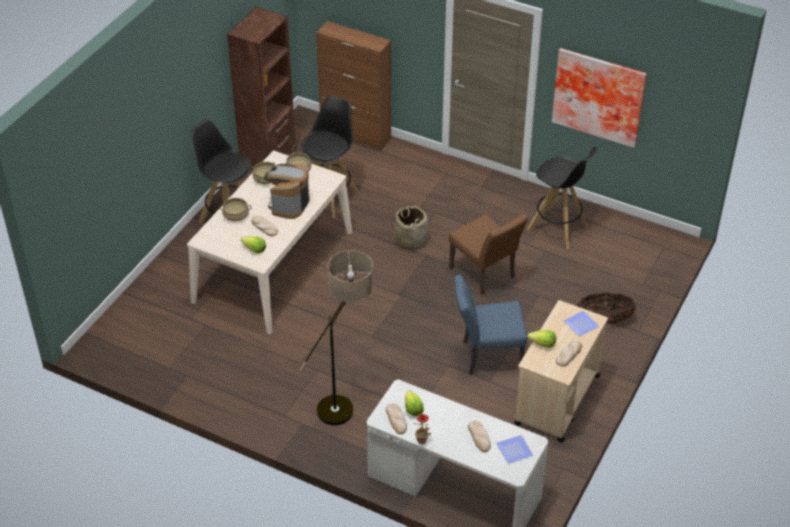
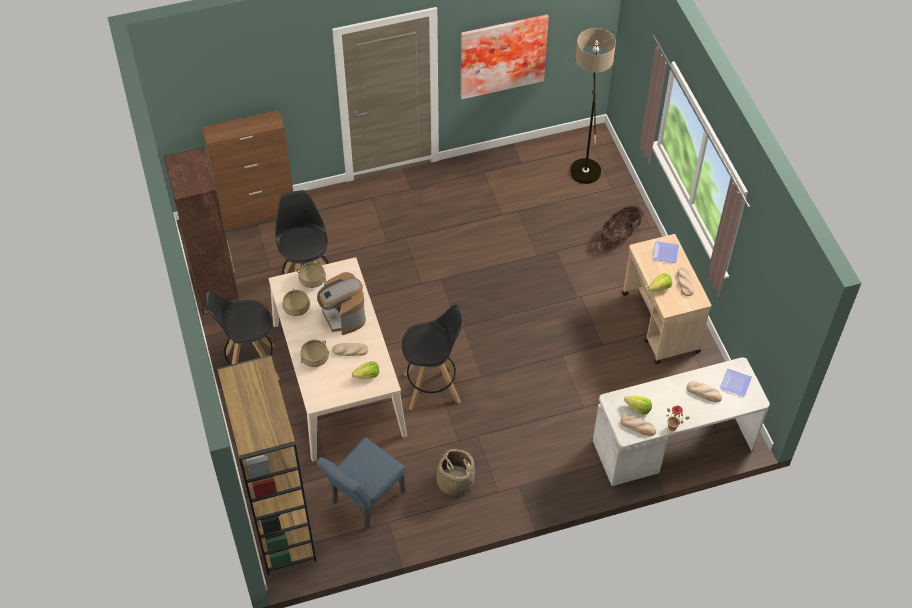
camera: 45 degrees left, 10 degrees up
floor lamp [300,250,373,425] -> floor lamp moved to [570,28,616,184]
basket [394,206,428,250] -> basket moved to [434,449,475,496]
brown chair [449,214,528,295] -> none
blue chair [455,275,527,374] -> blue chair moved to [316,437,406,529]
black stool [527,146,597,249] -> black stool moved to [402,305,464,410]
none -> brown bookcase [217,355,316,575]

